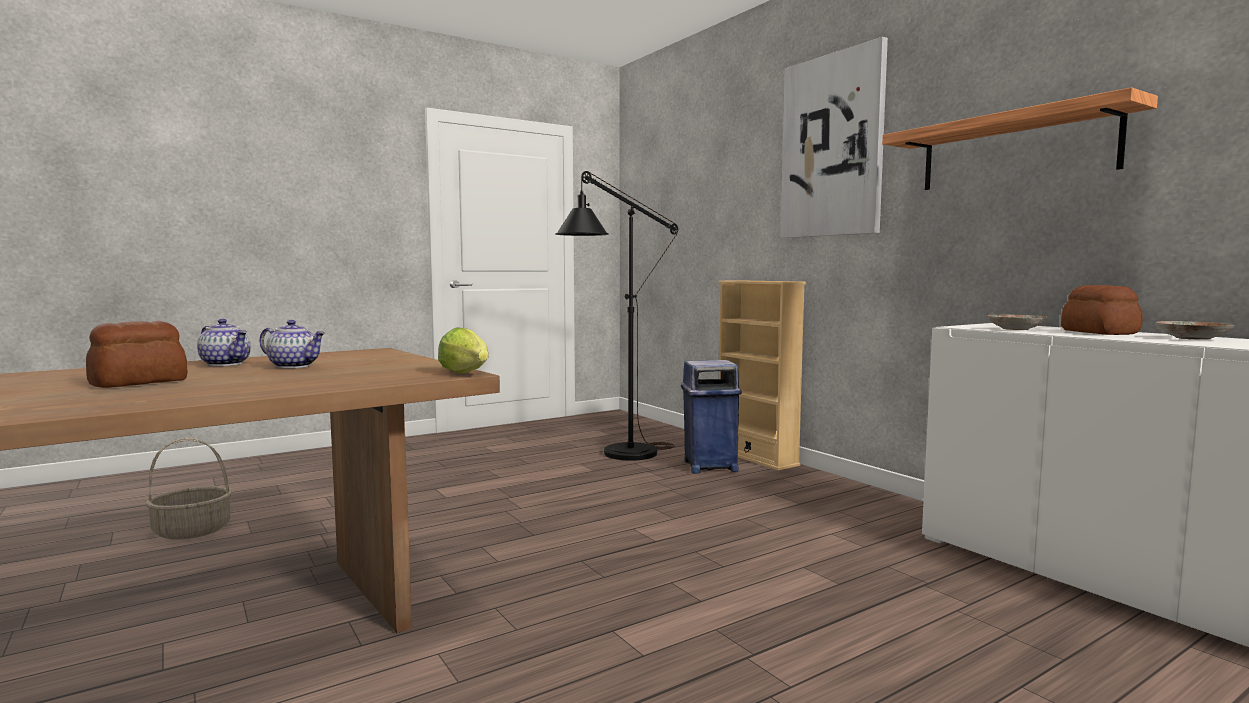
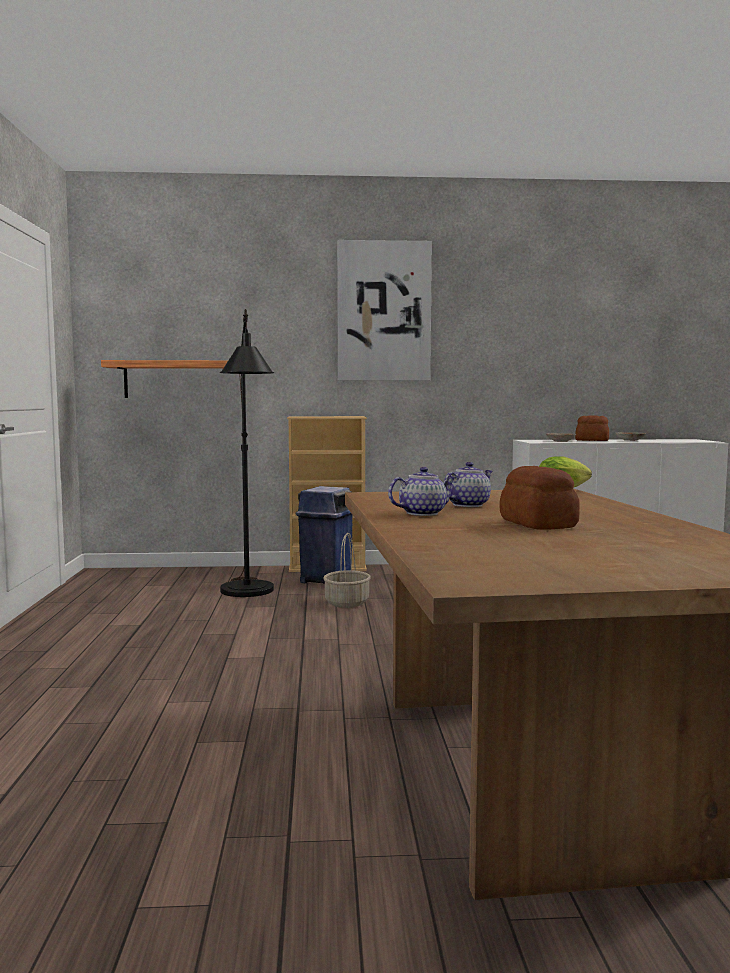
camera: 60 degrees left, 0 degrees up
basket [146,438,232,540] -> basket moved to [323,533,371,608]
shelf [882,87,1158,190] -> shelf moved to [101,360,242,398]

